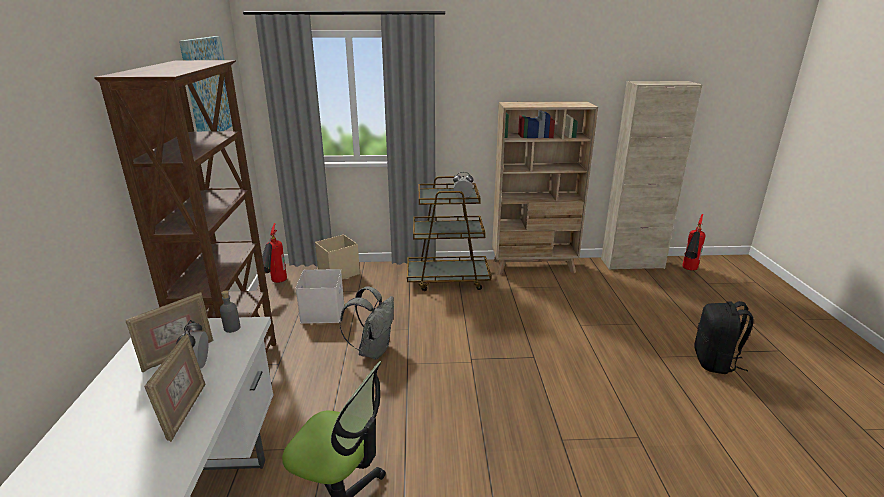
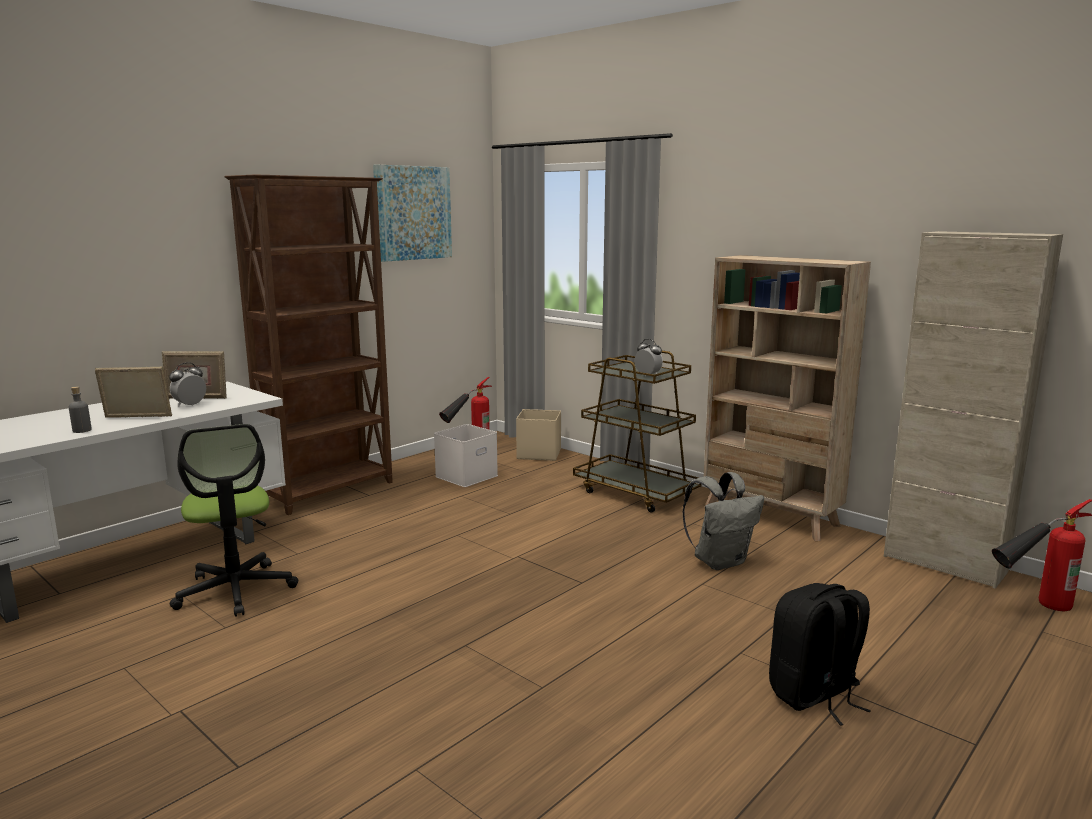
camera: 45 degrees right, 10 degrees down
picture frame [144,334,205,442] -> picture frame turned 135 degrees counterclockwise [95,367,172,418]
grey bottle [220,290,240,333] -> grey bottle moved to [69,387,92,433]
grey backpack [340,286,394,360] -> grey backpack moved to [682,472,764,570]

